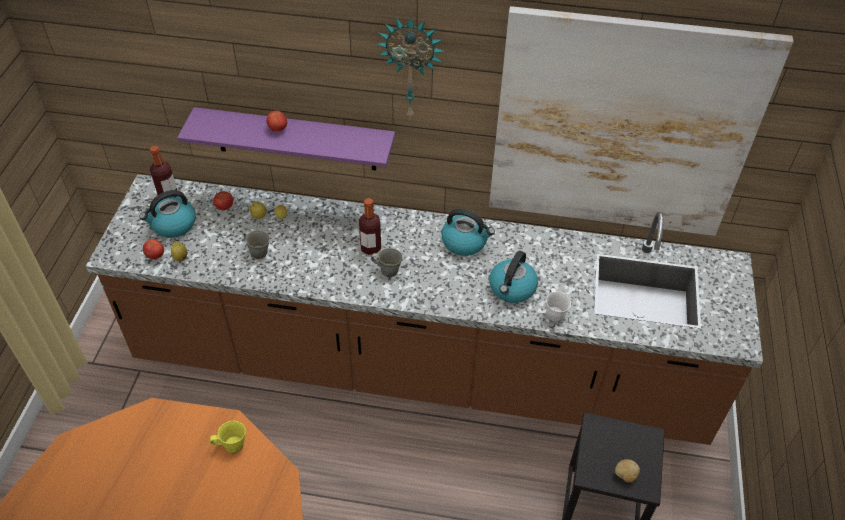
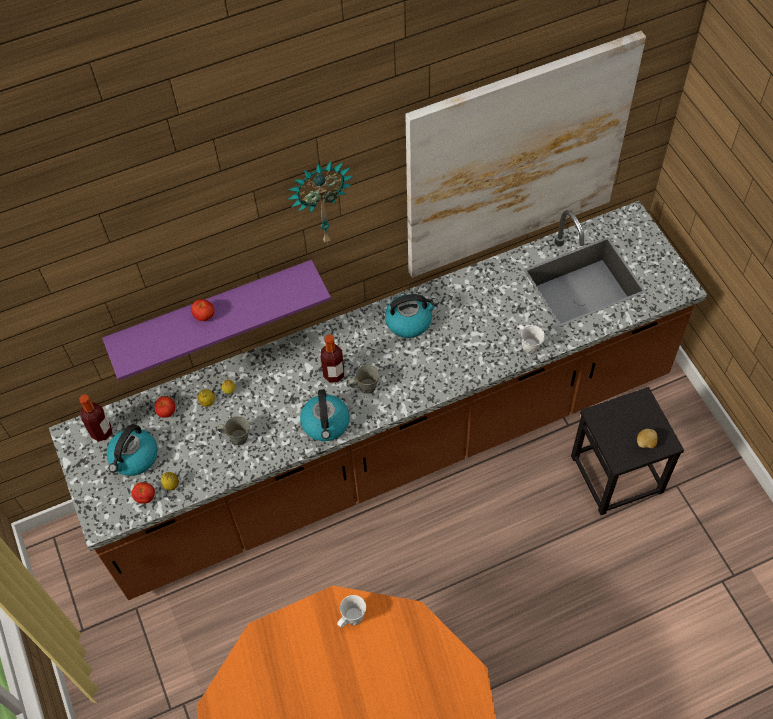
camera: 30 degrees left, 10 degrees up
yellow mug [210,421,246,453] -> white mug [337,595,366,628]
kettle [489,251,538,303] -> kettle moved to [300,389,350,441]

